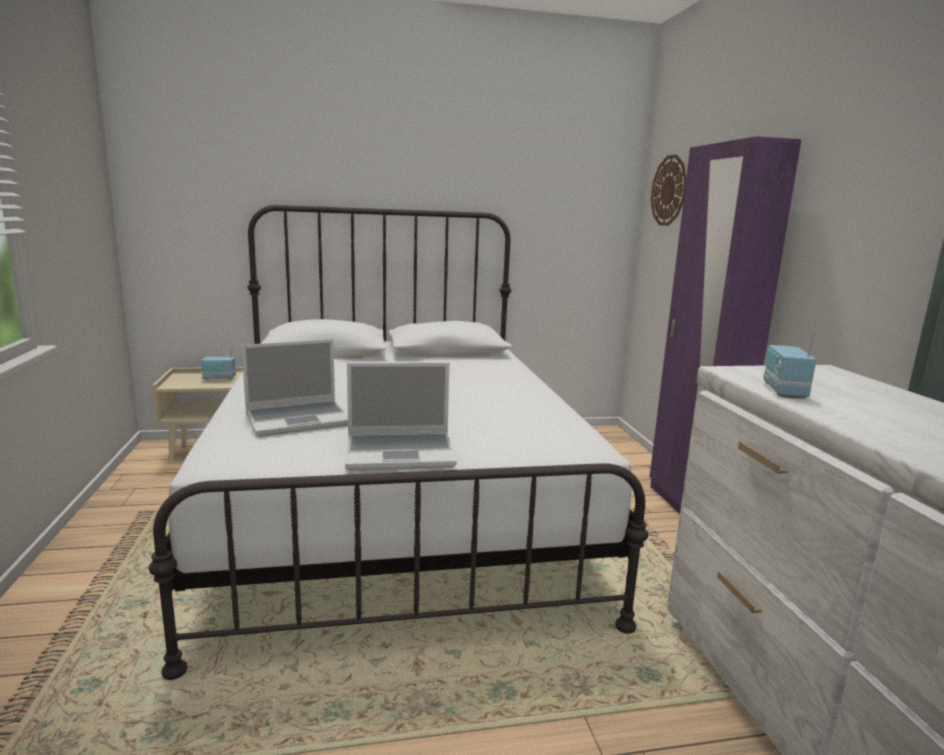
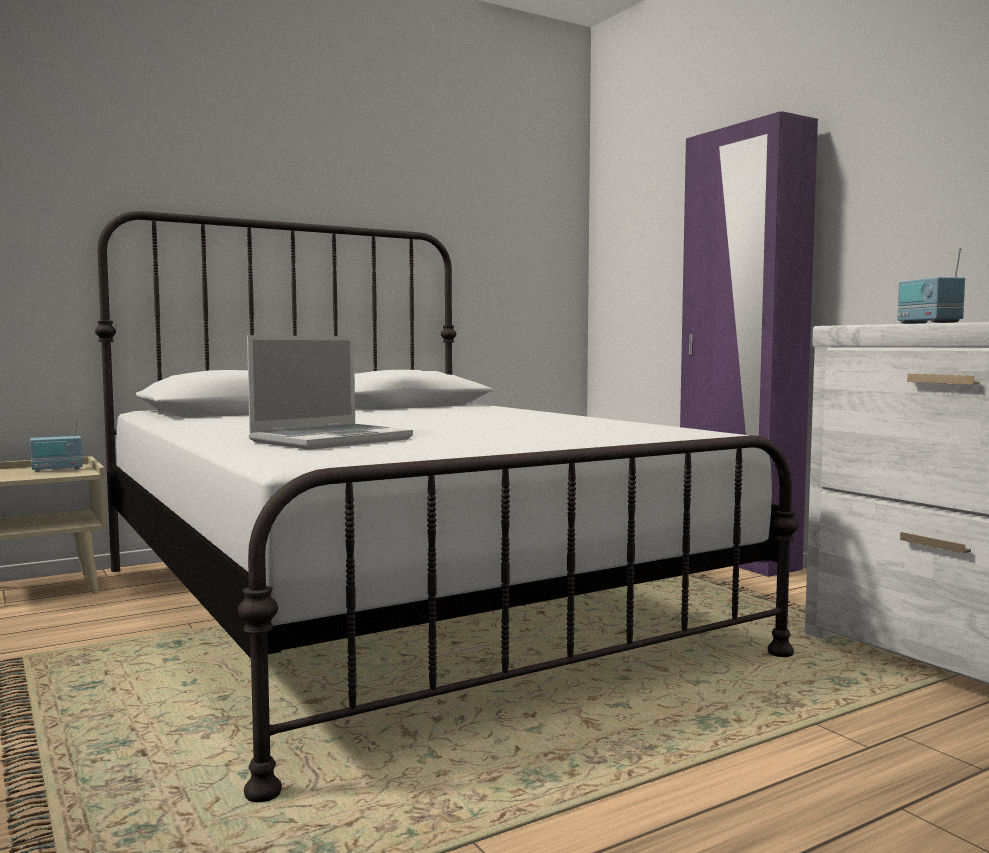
camera: 20 degrees left, 10 degrees down
laptop [345,363,457,471] -> none
wall clock [651,154,686,226] -> none

